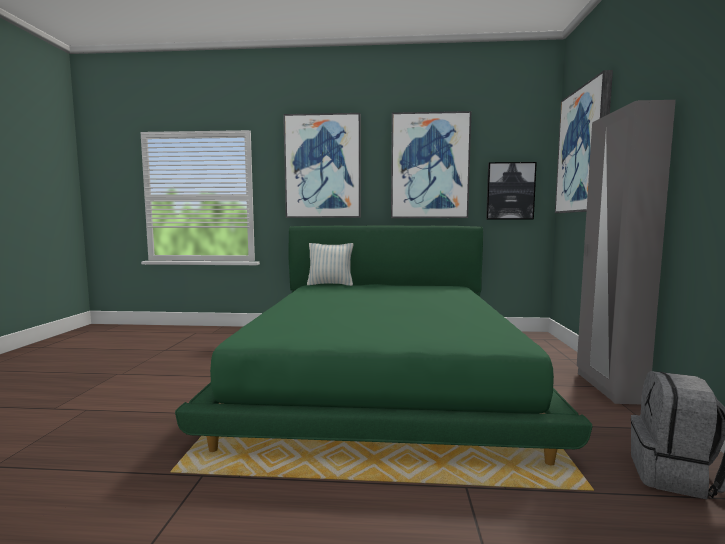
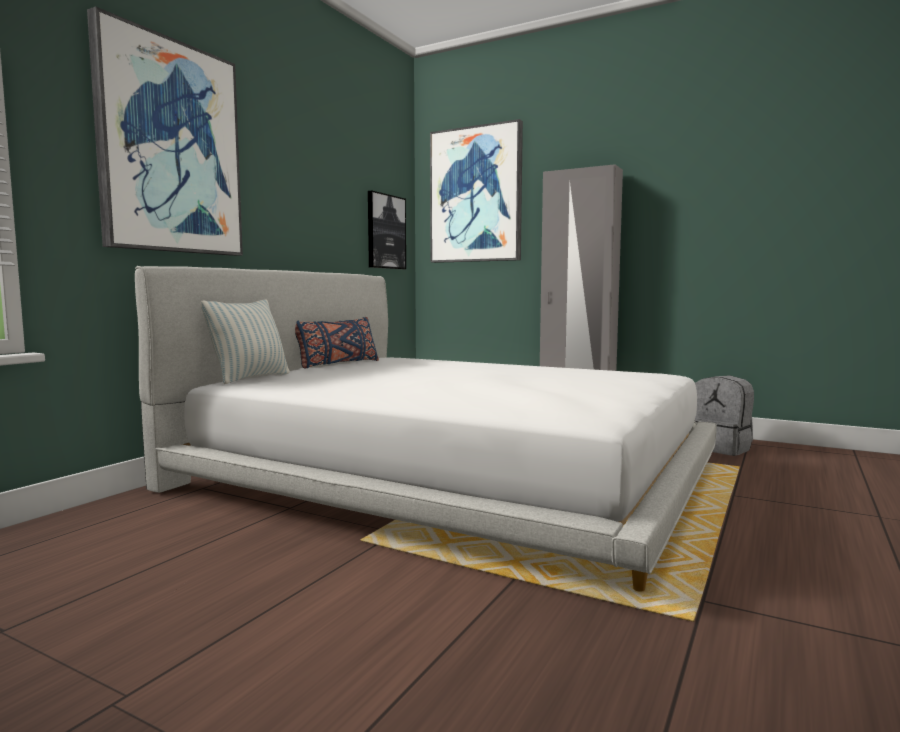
camera: 65 degrees left, 0 degrees up
green bed [175,225,592,466] -> white bed [135,266,717,592]
picture [391,111,471,218] -> none
none -> blue pillow [295,317,379,369]

